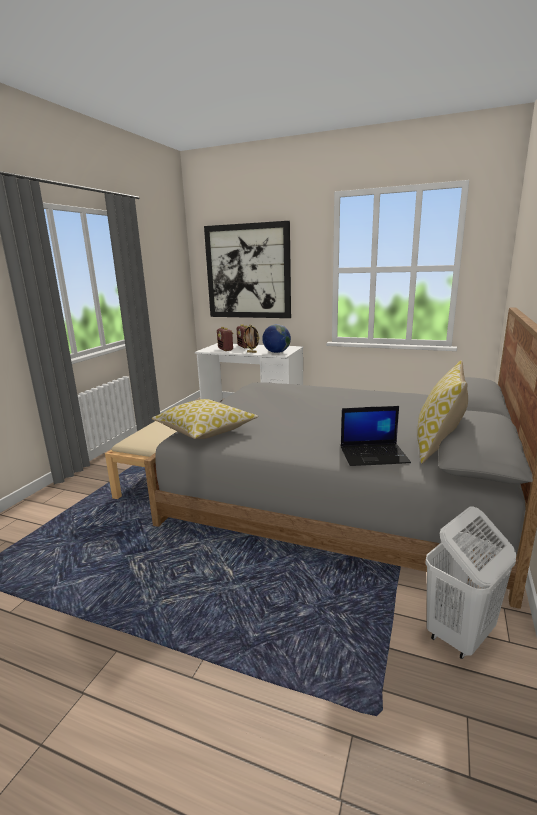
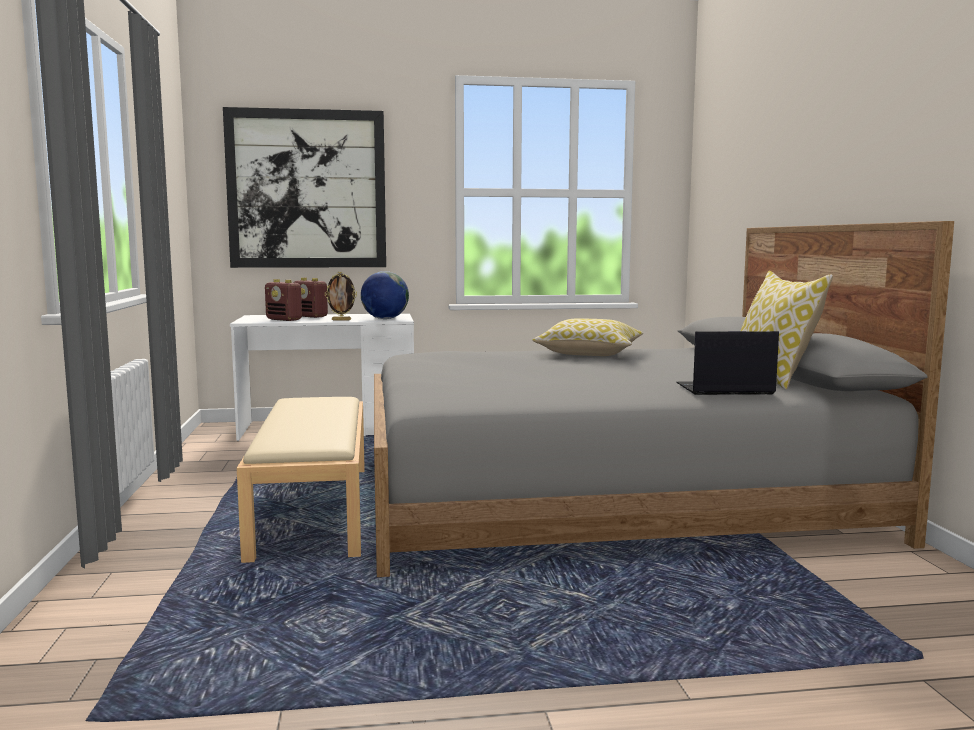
camera: 30 degrees left, 10 degrees down
pillow [152,399,258,439] -> pillow moved to [532,318,643,356]
laptop [341,406,411,466] -> laptop turned 150 degrees counterclockwise [676,331,779,395]
white laundry basket [425,507,516,659] -> none

